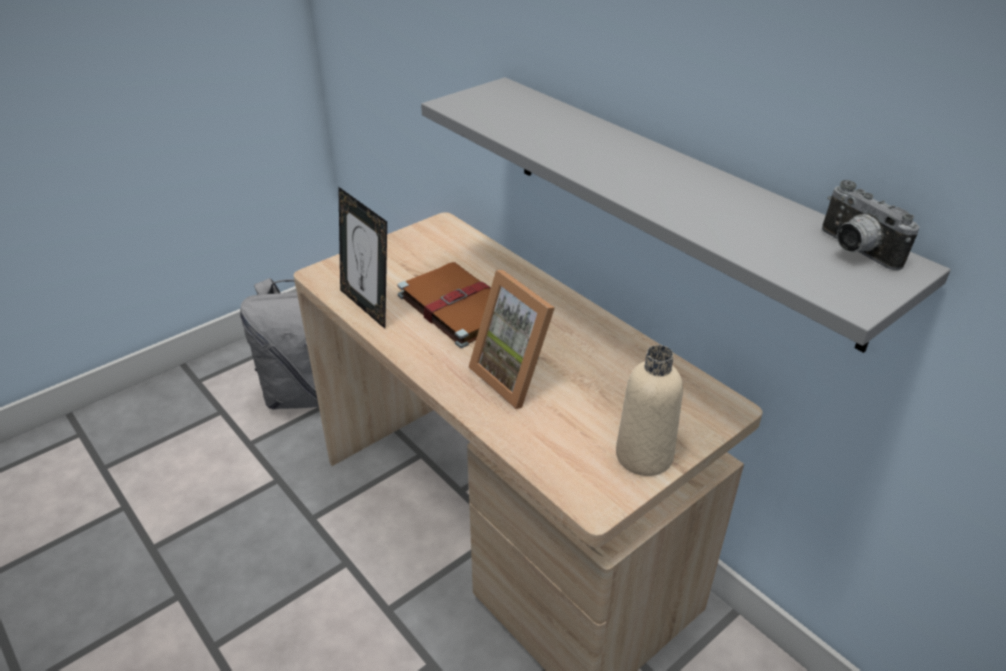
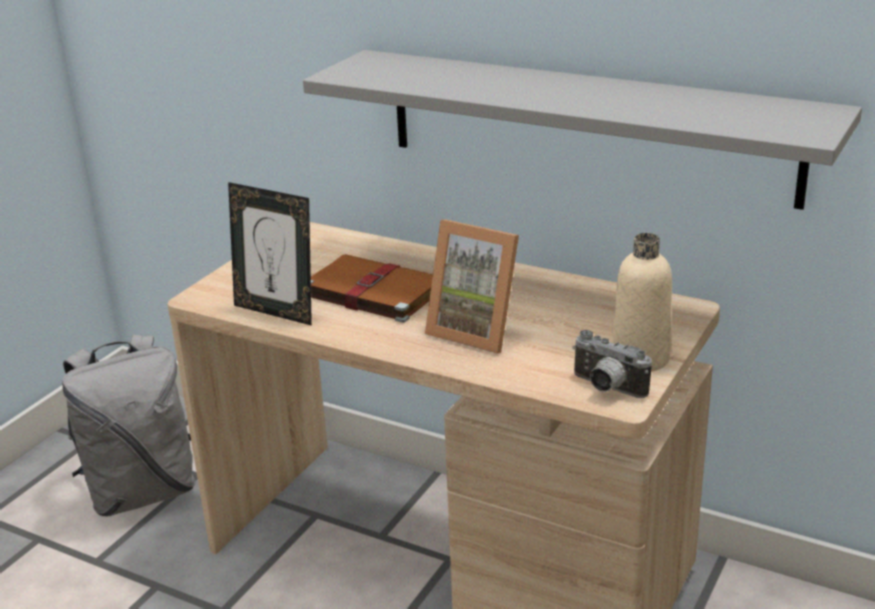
camera: 20 degrees left, 10 degrees down
camera [822,180,919,270] -> camera moved to [573,330,652,398]

